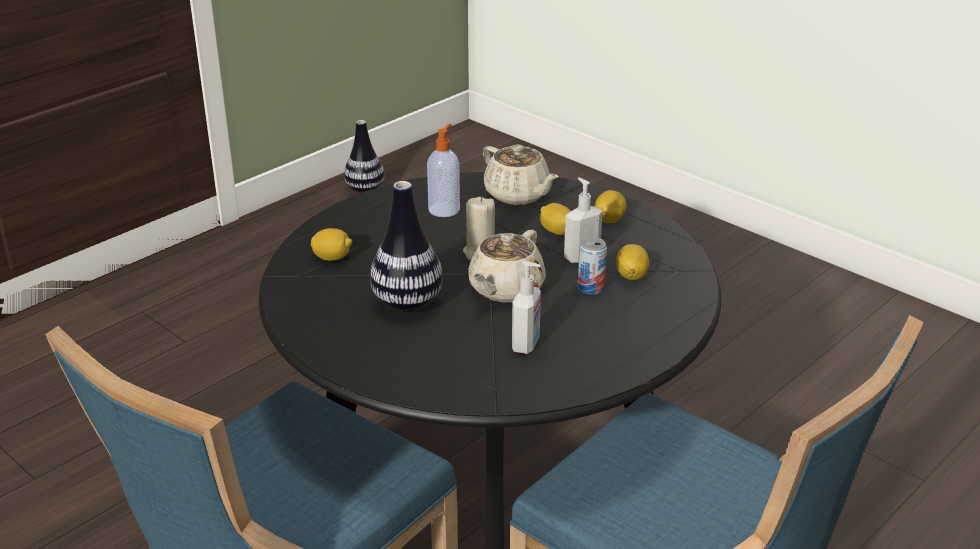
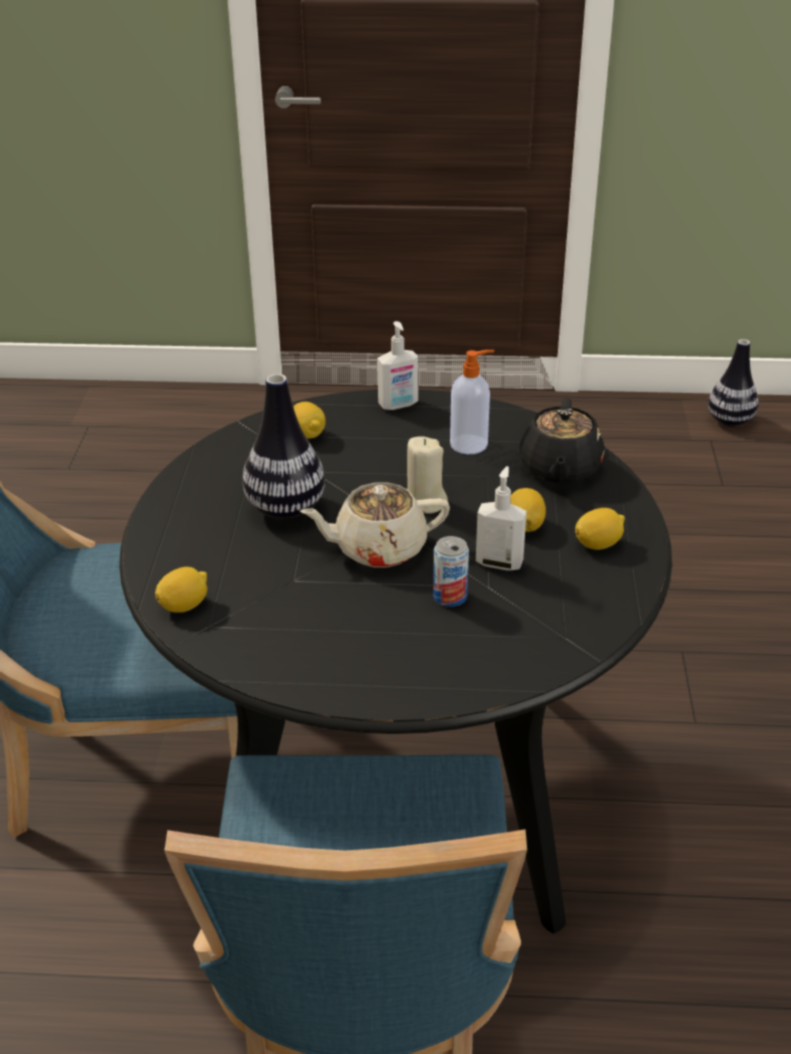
camera: 50 degrees right, 5 degrees up
beige teapot [483,144,558,205] -> black teapot [519,398,605,483]
soap dispenser [512,261,541,354] -> soap dispenser moved to [377,321,418,410]
lemon [616,244,649,280] -> lemon moved to [155,567,207,613]

